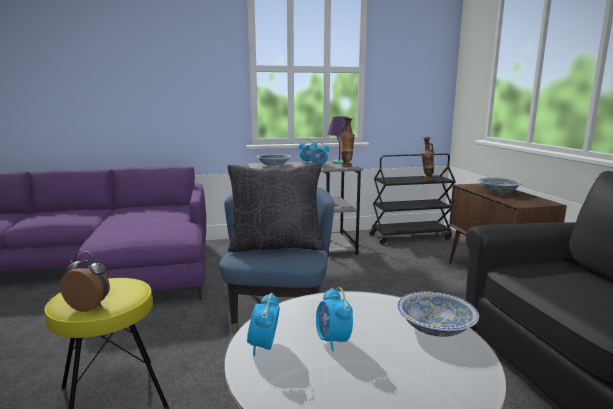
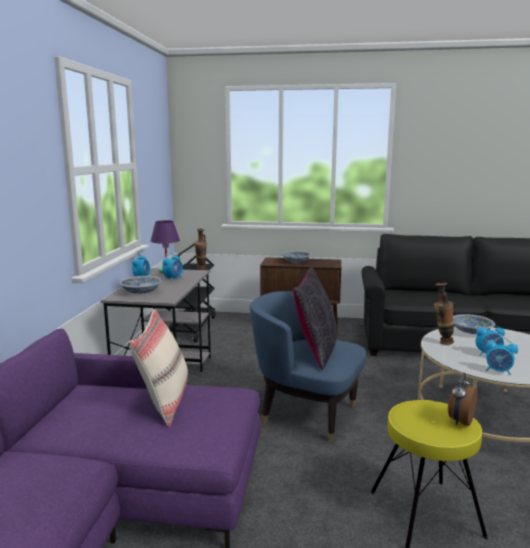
camera: 70 degrees left, 0 degrees up
vase [341,118,355,167] -> vase moved to [434,283,454,345]
none -> beige pillow [129,309,188,427]

